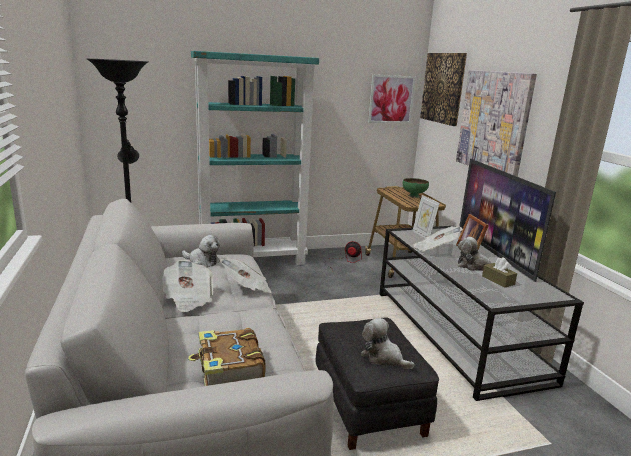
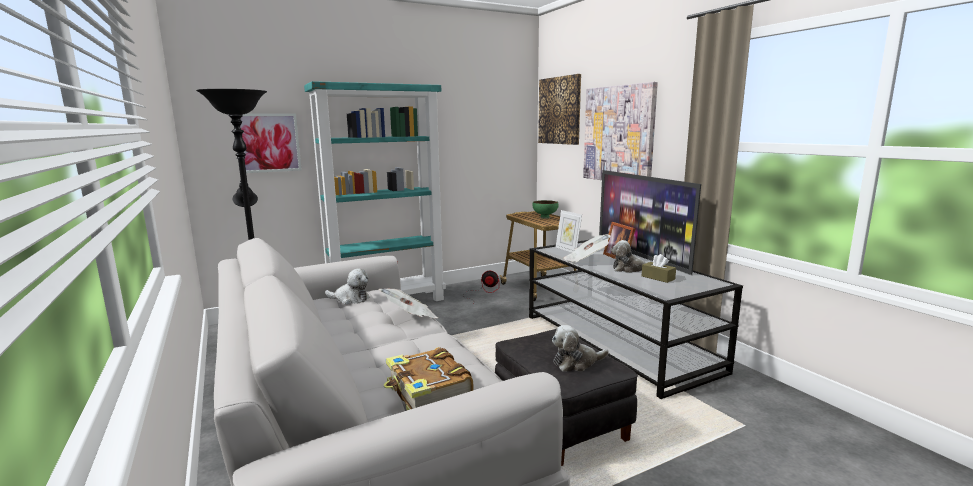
camera: 10 degrees left, 5 degrees down
newspaper [162,260,213,312] -> none
plush toy [361,318,415,369] -> plush toy turned 45 degrees counterclockwise [552,325,609,371]
picture [368,75,416,124] -> picture moved to [240,114,302,173]

